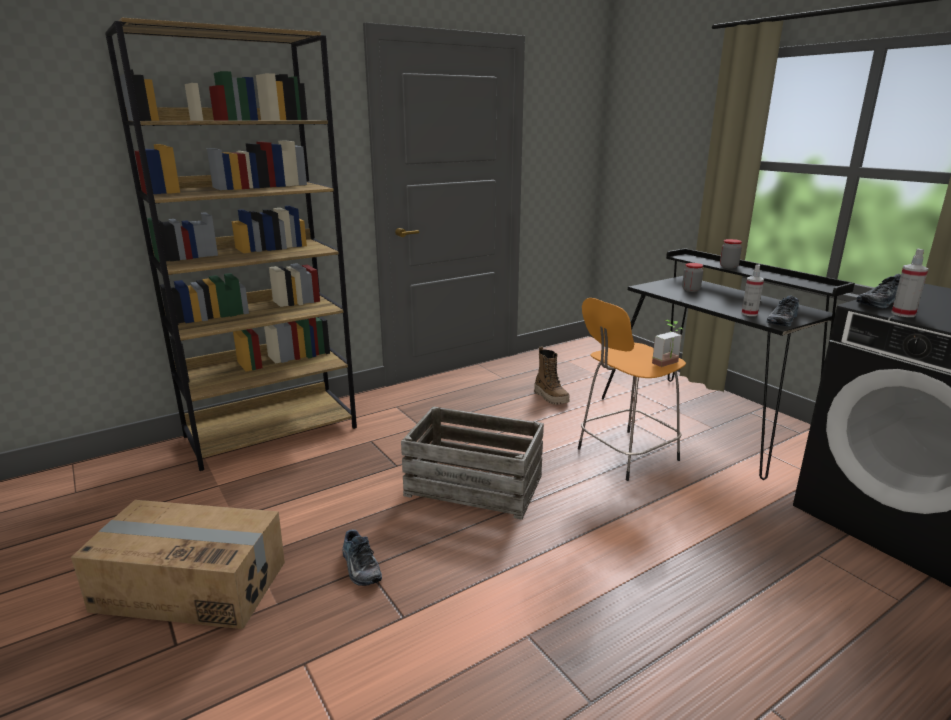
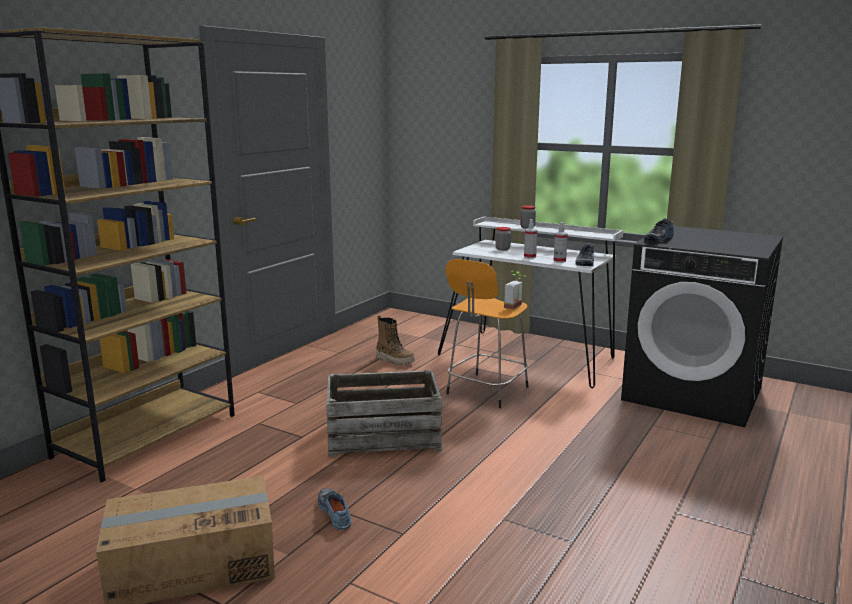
camera: 25 degrees left, 5 degrees down
shoe [342,530,382,586] -> shoe turned 150 degrees counterclockwise [318,488,352,530]
black desk [602,248,855,480] -> white desk [438,217,623,389]
spray bottle [891,249,929,317] -> spray bottle moved to [524,219,537,259]

